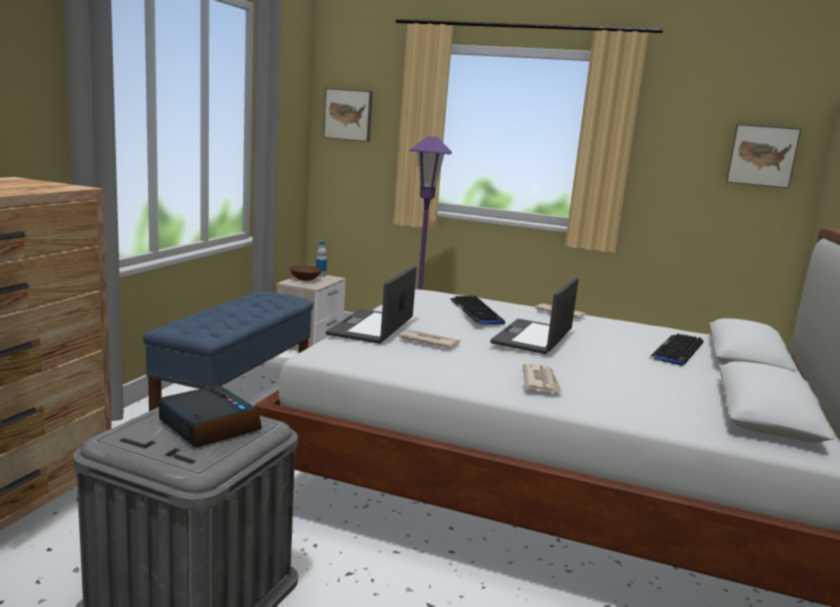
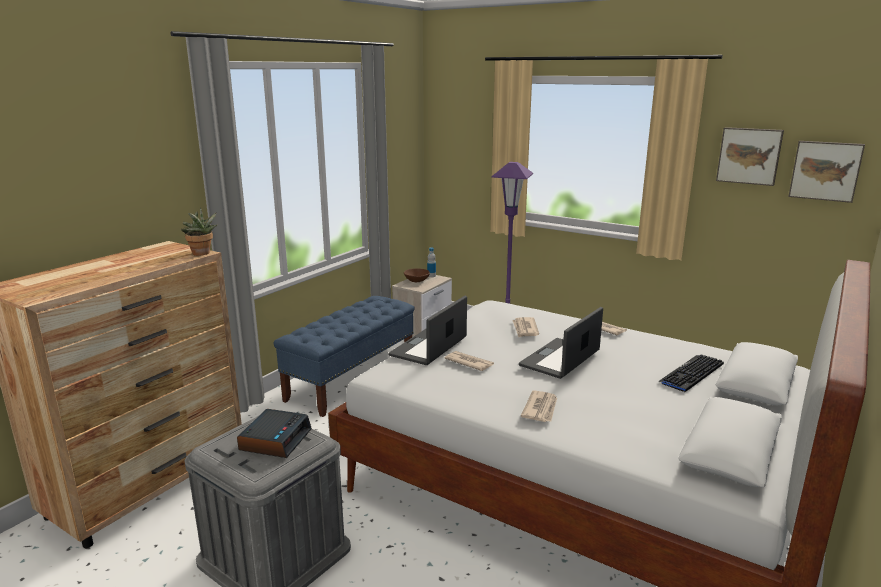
camera: 15 degrees right, 5 degrees up
alarm clock [159,385,262,447] -> alarm clock turned 45 degrees clockwise [237,409,312,458]
picture [323,88,373,142] -> picture moved to [716,127,784,186]
keyboard [450,296,505,324] -> newspaper [512,317,539,337]
none -> potted plant [181,207,217,256]

